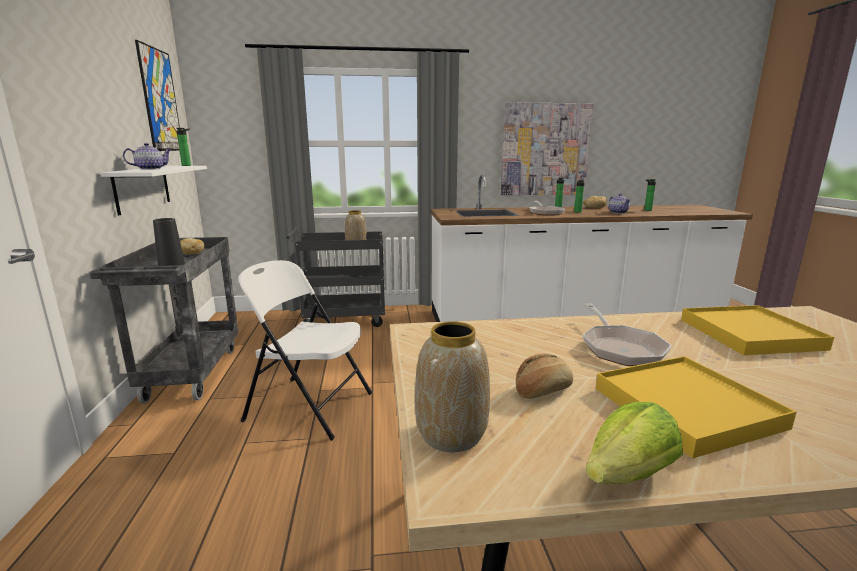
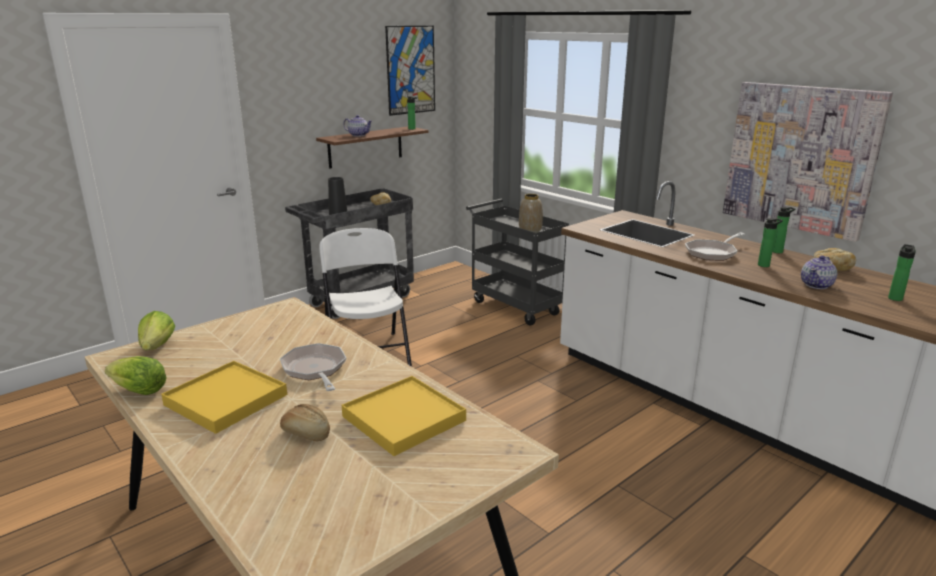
camera: 55 degrees right, 5 degrees up
white shelf [100,166,207,216] -> brown shelf [316,126,429,169]
vase [415,321,490,452] -> lettuce [138,311,176,350]
bread [516,353,573,399] -> bread moved to [280,404,330,441]
frying pan [583,303,672,366] -> frying pan turned 105 degrees clockwise [280,343,346,391]

